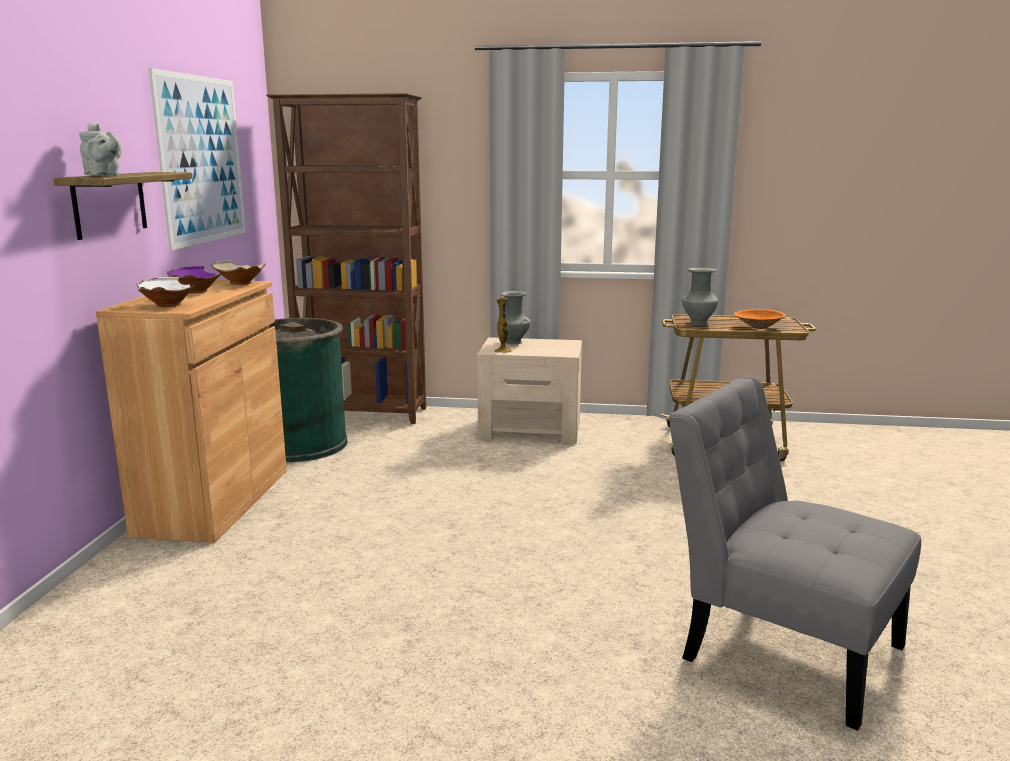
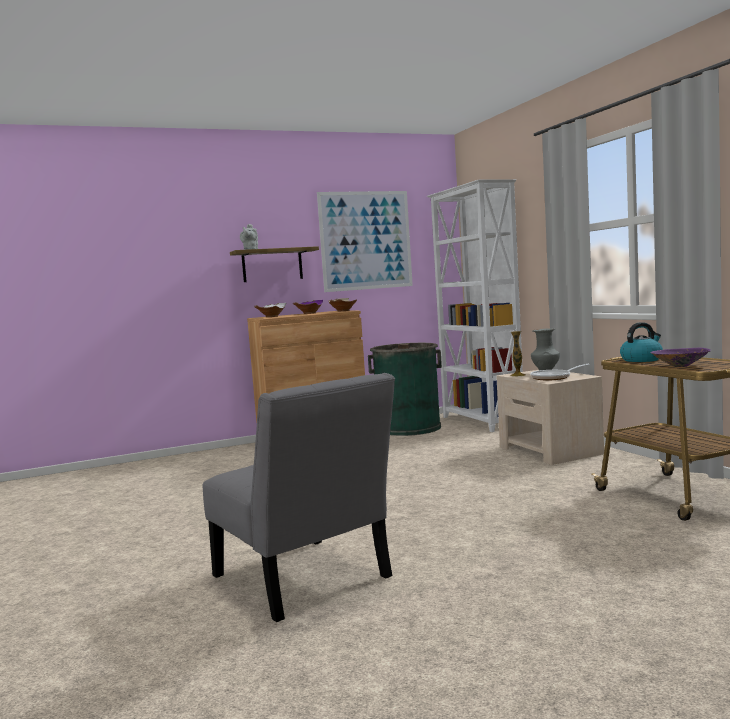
camera: 60 degrees right, 10 degrees down
brown bookcase [266,93,426,424] -> white bookcase [427,179,523,432]
grey chair [669,377,921,731] -> grey chair turned 135 degrees clockwise [203,373,395,622]
grey vase [682,268,718,325] -> kettle [620,322,663,362]
orange bowl [734,309,785,329] -> purple bowl [650,348,711,367]
none -> frying pan [530,364,589,380]

